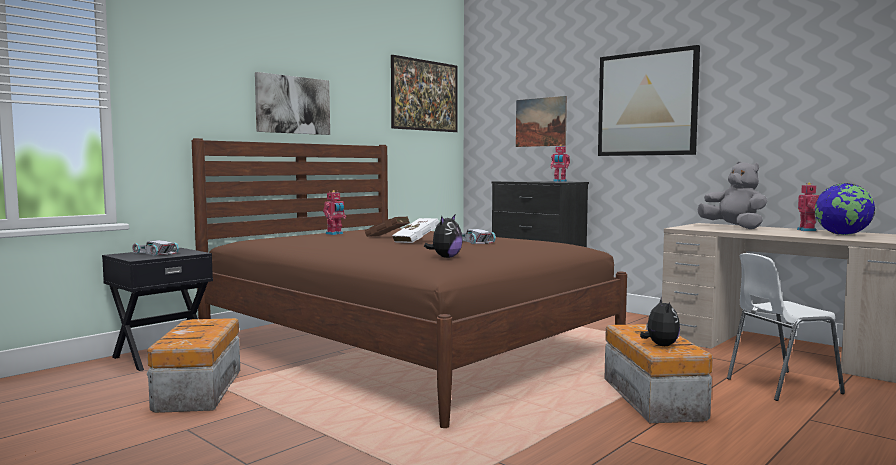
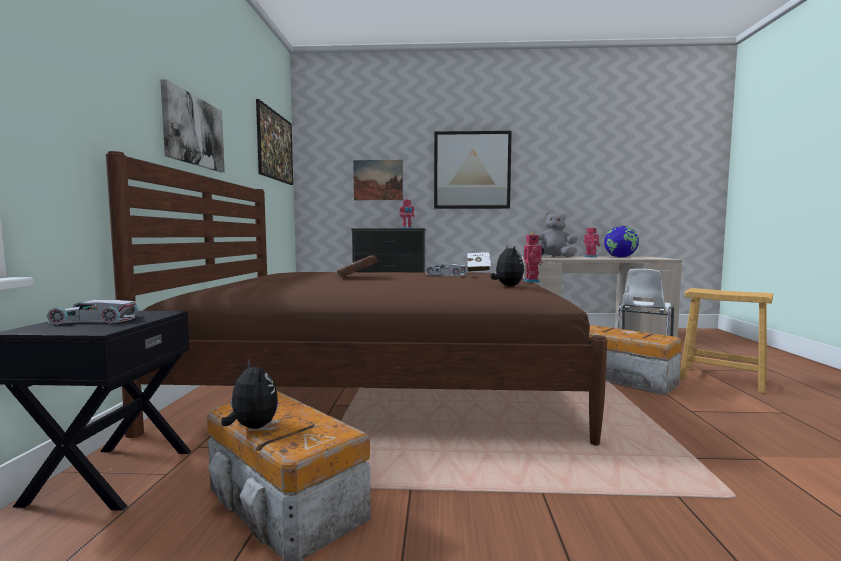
camera: 40 degrees left, 0 degrees up
toy robot [323,190,346,235] -> toy robot moved to [523,232,544,282]
white book [392,218,439,243] -> white book moved to [467,252,491,272]
plush toy [640,297,680,346] -> plush toy moved to [221,360,278,429]
none -> brown stool [680,288,773,394]

